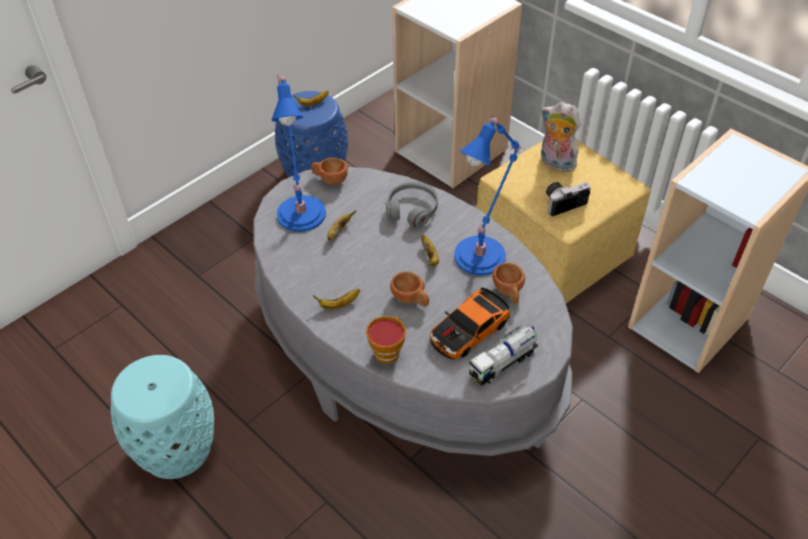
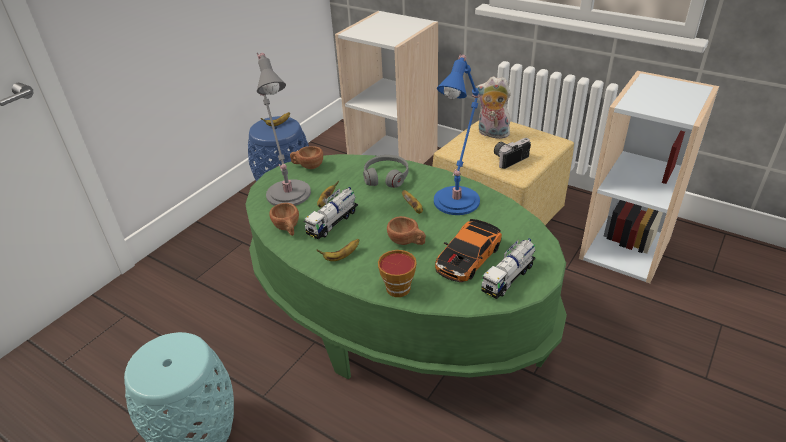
camera: 10 degrees left, 10 degrees down
grey coffee table [254,167,573,456] -> green coffee table [245,154,567,379]
blue table lamp [271,76,326,232] -> grey table lamp [257,53,311,206]
brown cup [492,263,525,304] -> brown cup moved to [269,203,299,236]
none -> toy truck [304,187,358,239]

